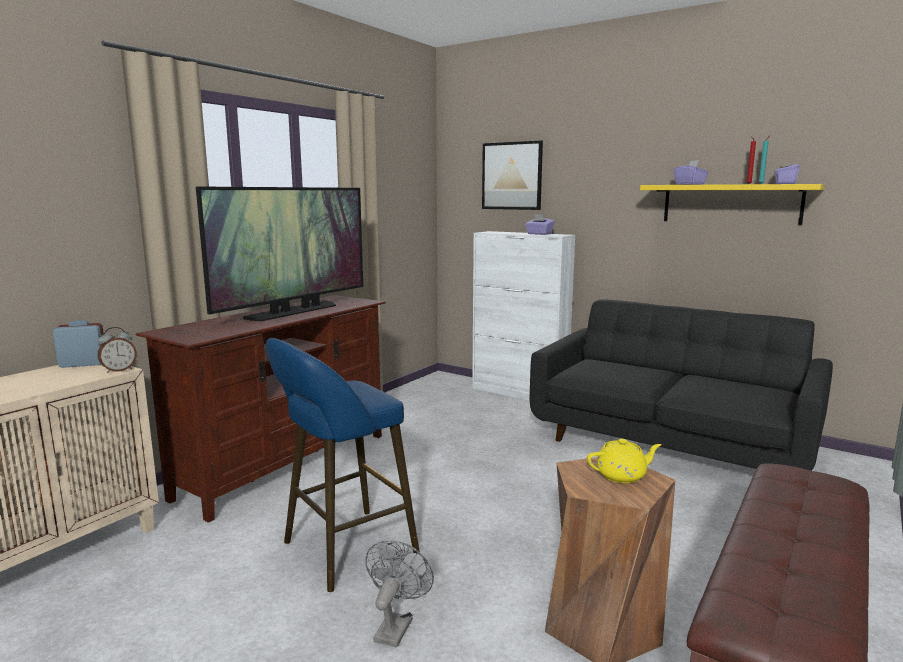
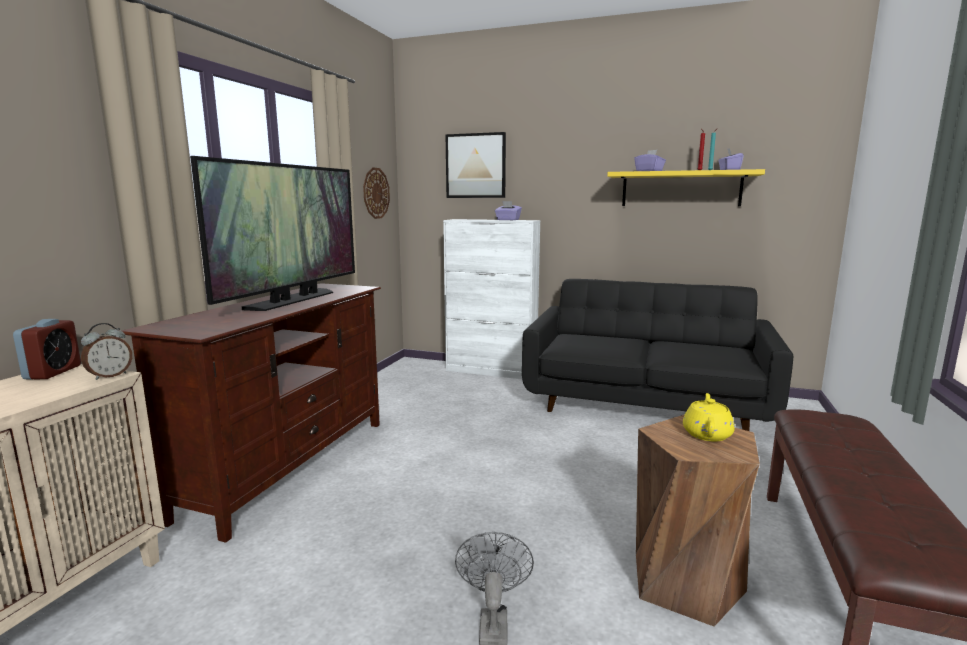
camera: 15 degrees left, 0 degrees up
alarm clock [53,320,104,368] -> alarm clock turned 120 degrees clockwise [13,319,81,379]
blue stool [266,338,420,592] -> none
yellow teapot [587,439,662,483] -> yellow teapot turned 45 degrees counterclockwise [683,393,735,442]
none -> wall clock [363,167,390,219]

